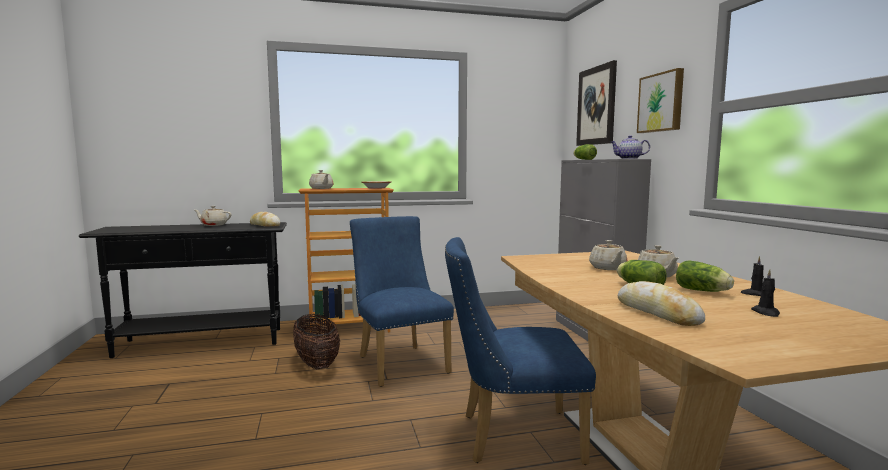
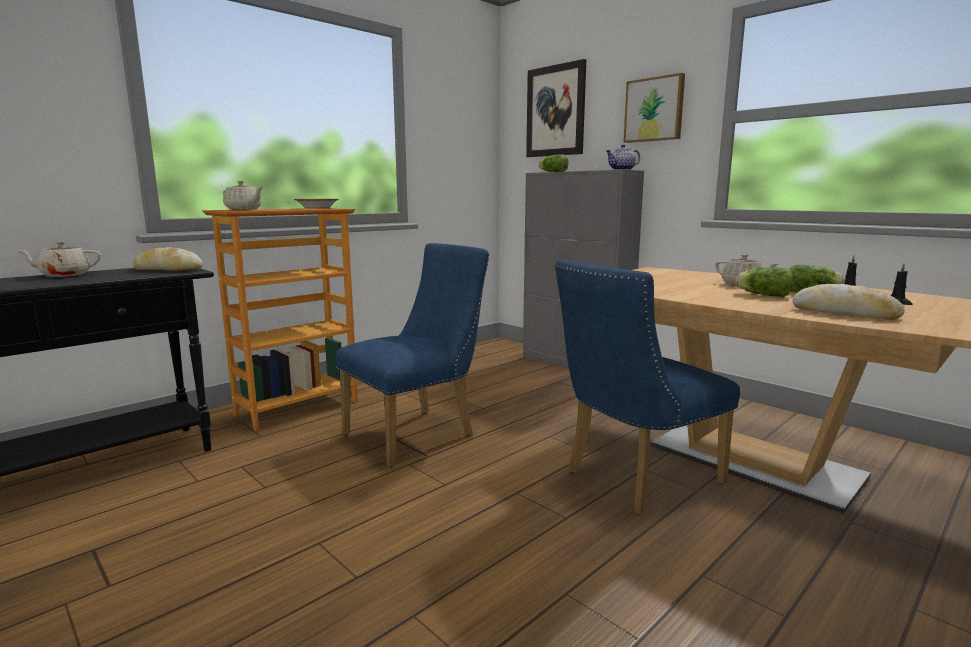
camera: 30 degrees left, 5 degrees up
basket [293,314,340,370] -> none
blue chair [350,216,454,387] -> blue chair turned 105 degrees clockwise [335,243,489,467]
beige teapot [589,240,627,270] -> none

